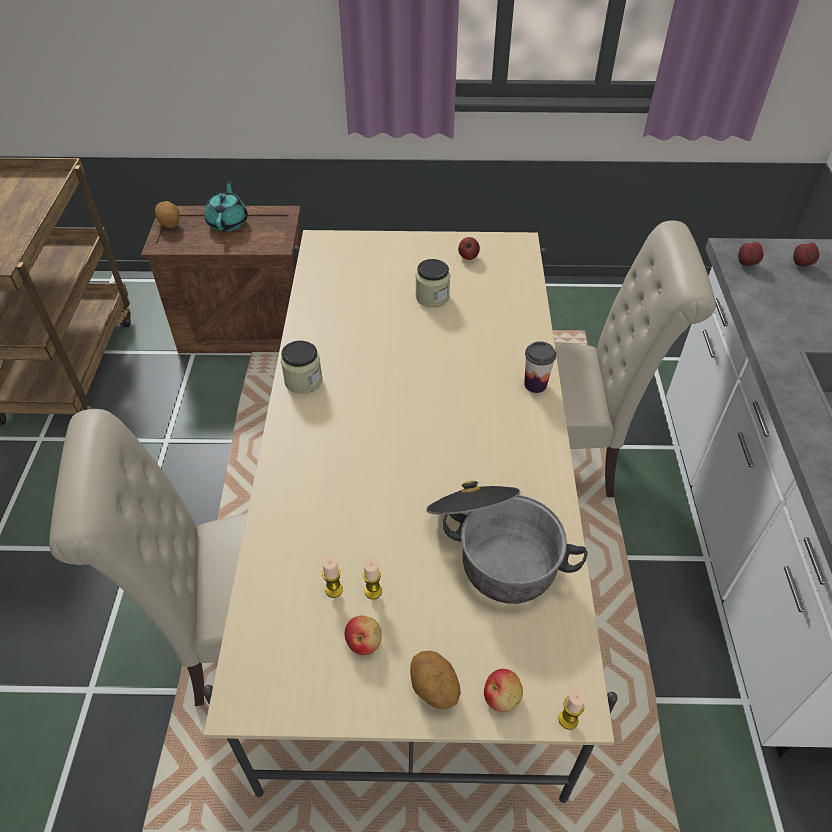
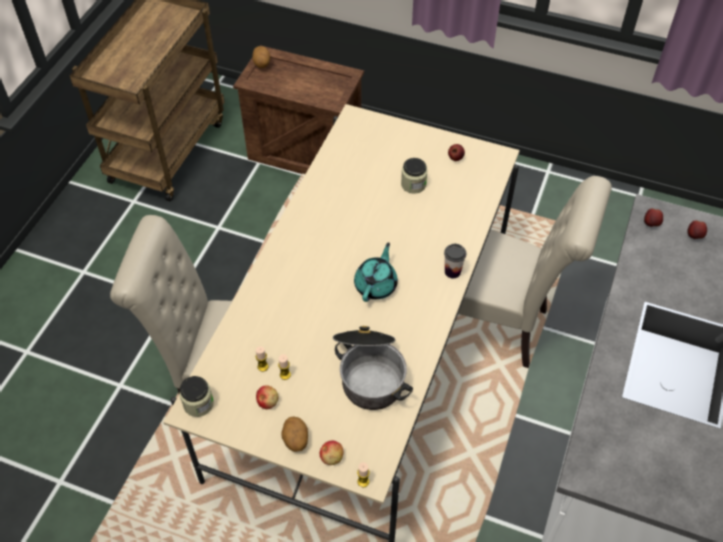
camera: 20 degrees right, 5 degrees up
turquoise teapot [205,181,248,232] -> turquoise teapot moved to [354,242,398,302]
jar [281,341,322,394] -> jar moved to [179,376,214,417]

